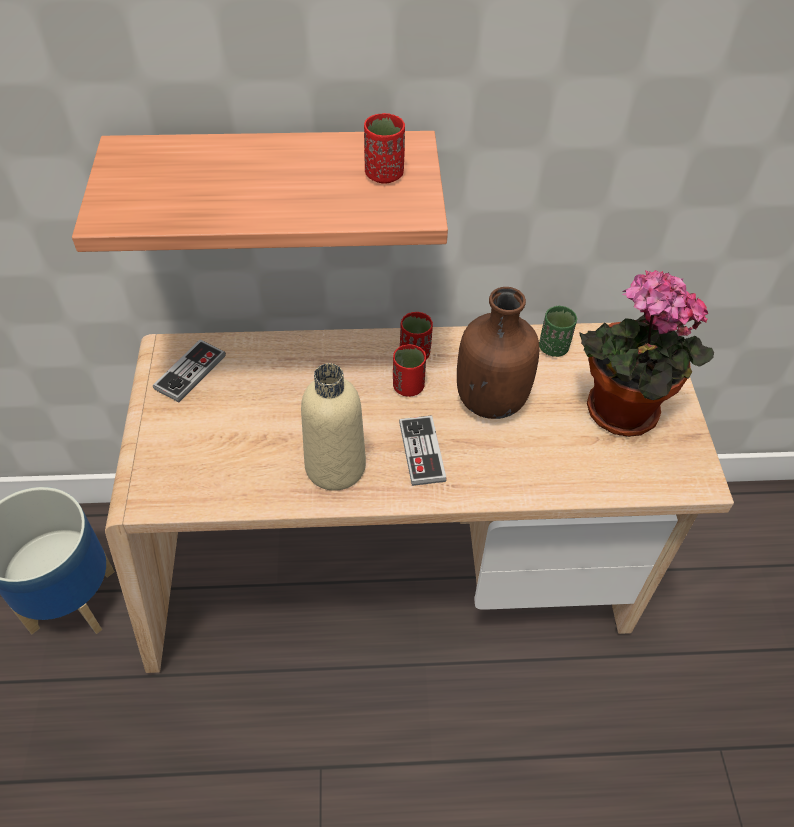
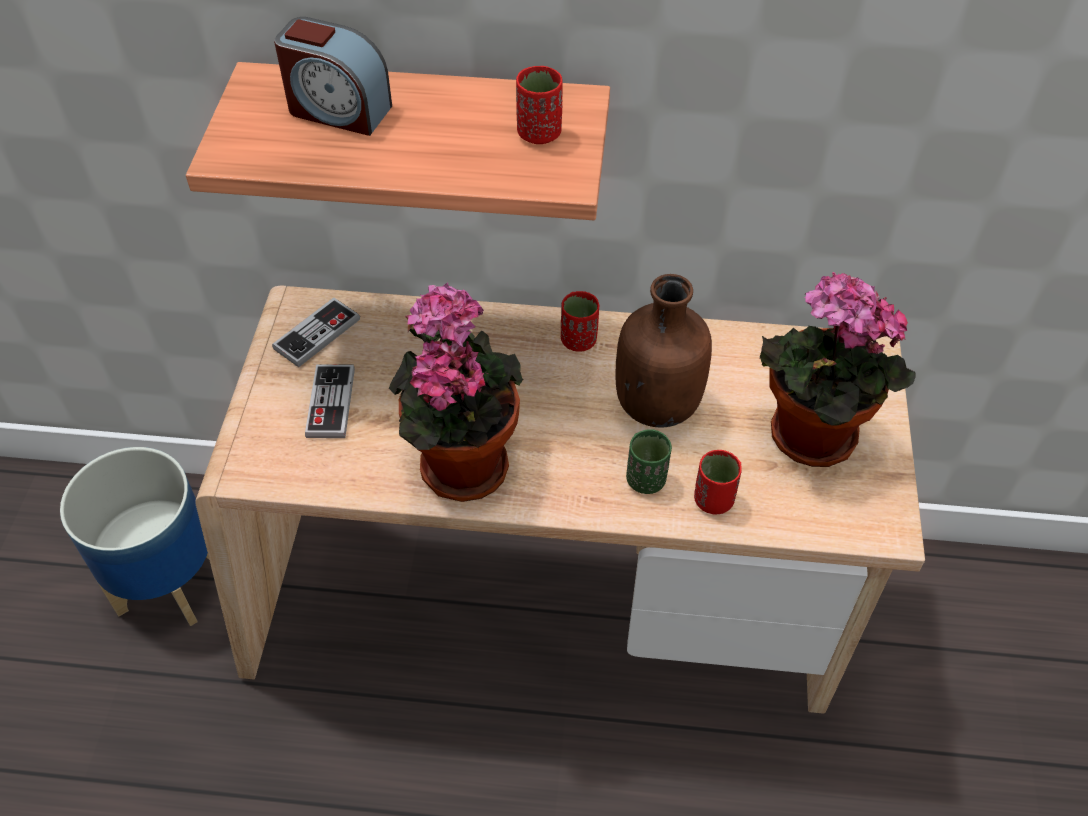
camera: 10 degrees right, 0 degrees up
beige bottle [301,363,366,491] -> potted plant [389,282,523,502]
red cup [393,344,426,397] -> red cup moved to [694,450,742,514]
game controller [399,415,447,486] -> game controller moved to [305,365,355,438]
green cup [539,306,577,357] -> green cup moved to [626,429,672,494]
none -> alarm clock [274,17,392,136]

